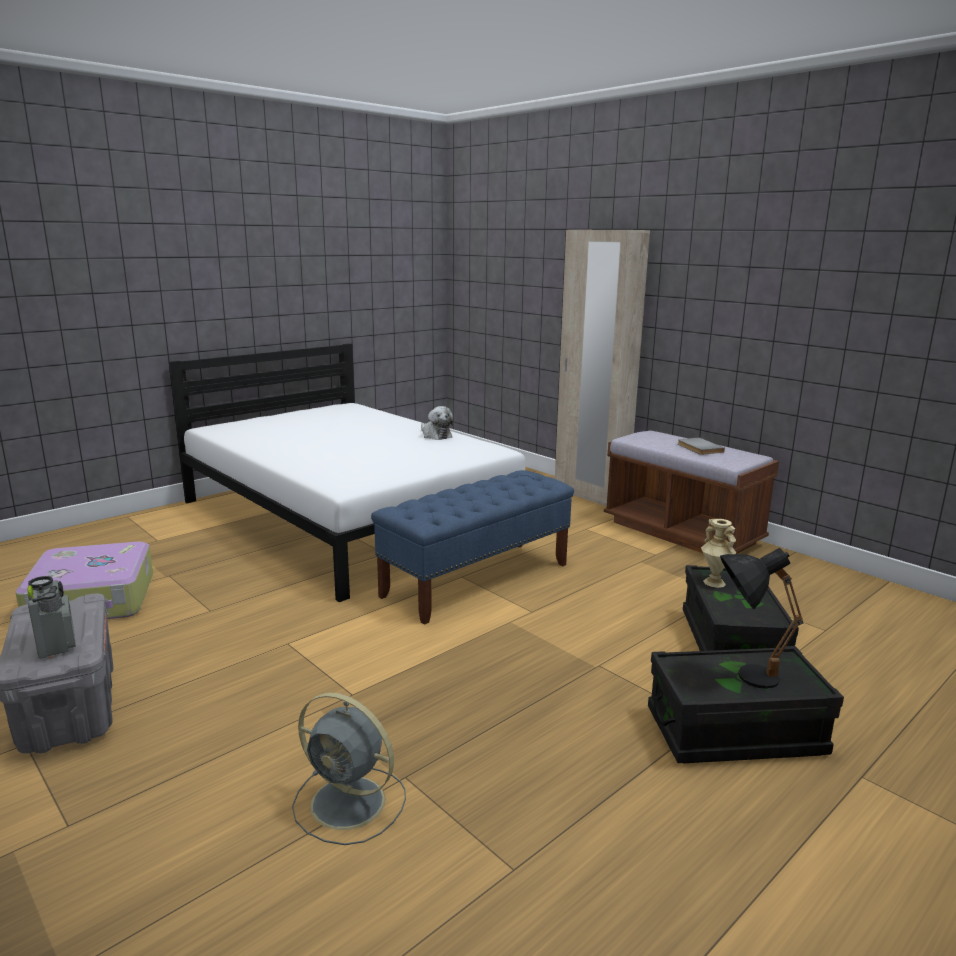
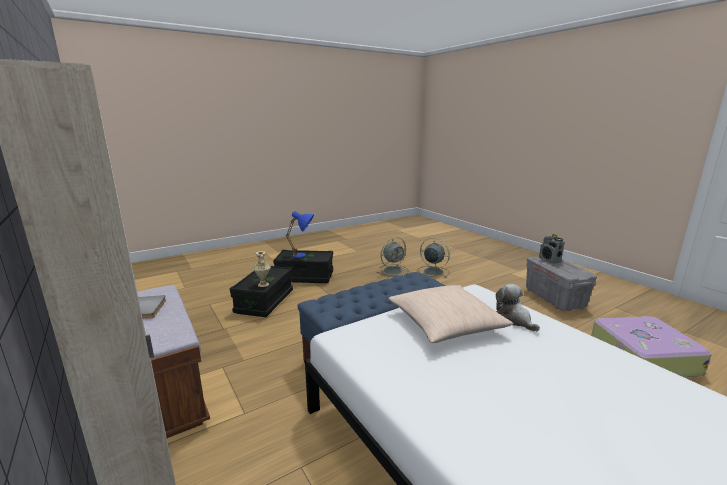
camera: 170 degrees left, 0 degrees up
plush toy [421,406,453,440] -> plush toy moved to [496,284,540,332]
black table lamp [720,548,804,689] -> blue table lamp [286,211,314,258]
none -> grey fan [377,237,409,277]
none -> beige pillow [388,285,513,343]

